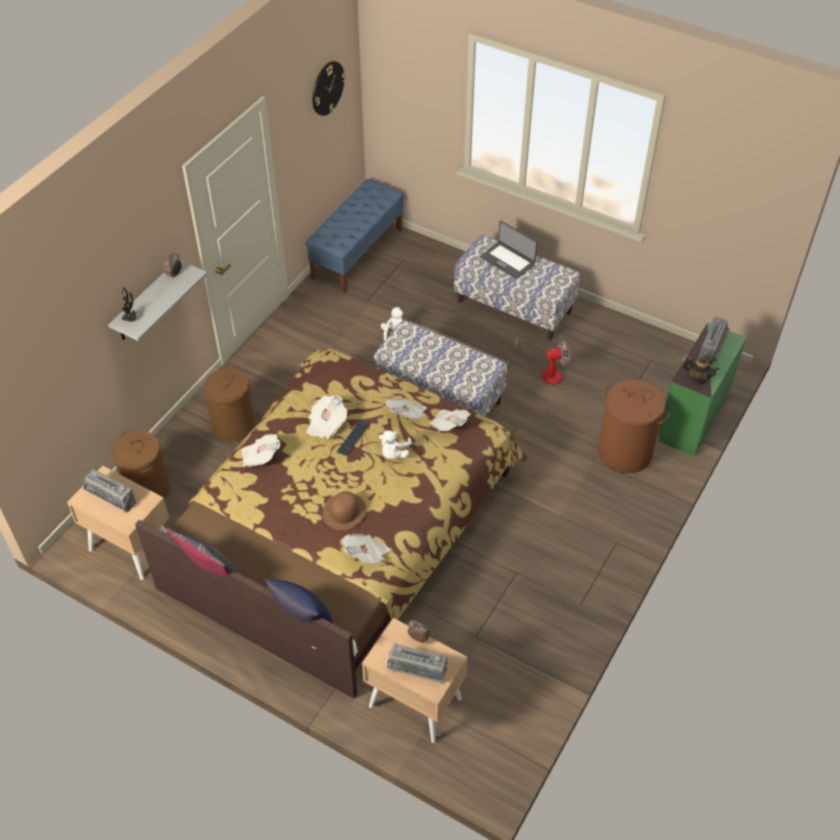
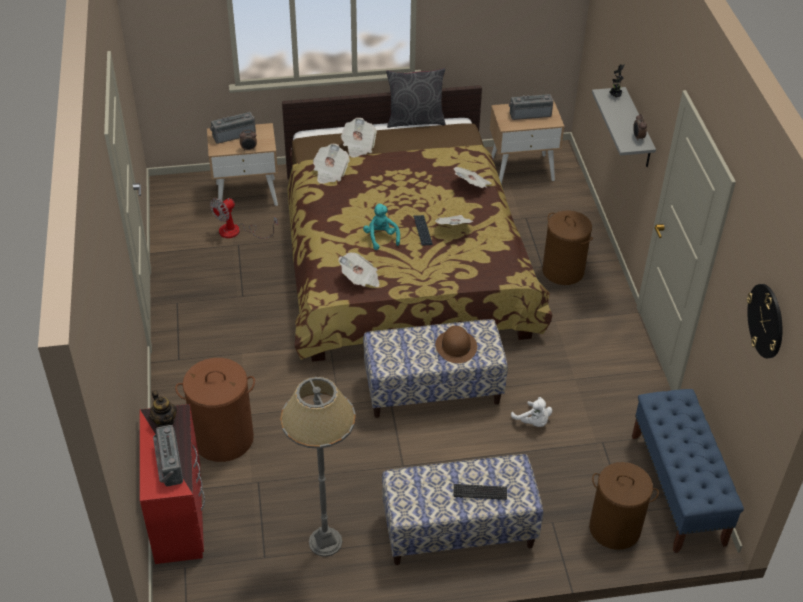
camera: 140 degrees right, 5 degrees down
brown laundry basket [112,431,170,499] -> brown laundry basket moved to [589,462,659,550]
blue pillow [265,579,333,623] -> none
brown hat [323,491,366,530] -> brown hat moved to [435,326,477,363]
white plush toy [379,430,412,459] -> turquoise plush toy [363,203,400,250]
newspaper [386,398,427,419] -> newspaper moved to [341,118,377,158]
laptop [480,221,538,279] -> keyboard [453,484,507,500]
fan [516,338,570,385] -> fan moved to [210,198,278,239]
green dresser [658,323,746,457] -> red dresser [140,404,205,564]
teapot [683,356,719,385] -> teapot turned 105 degrees counterclockwise [149,391,177,427]
none -> grey floor lamp [280,377,356,557]

